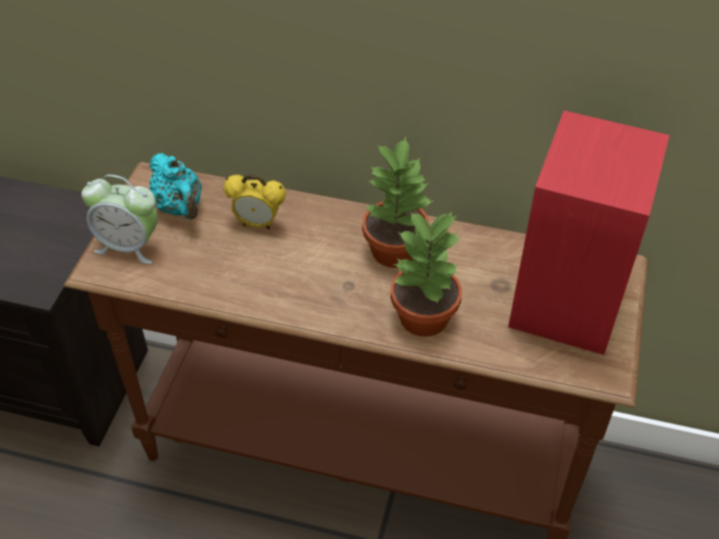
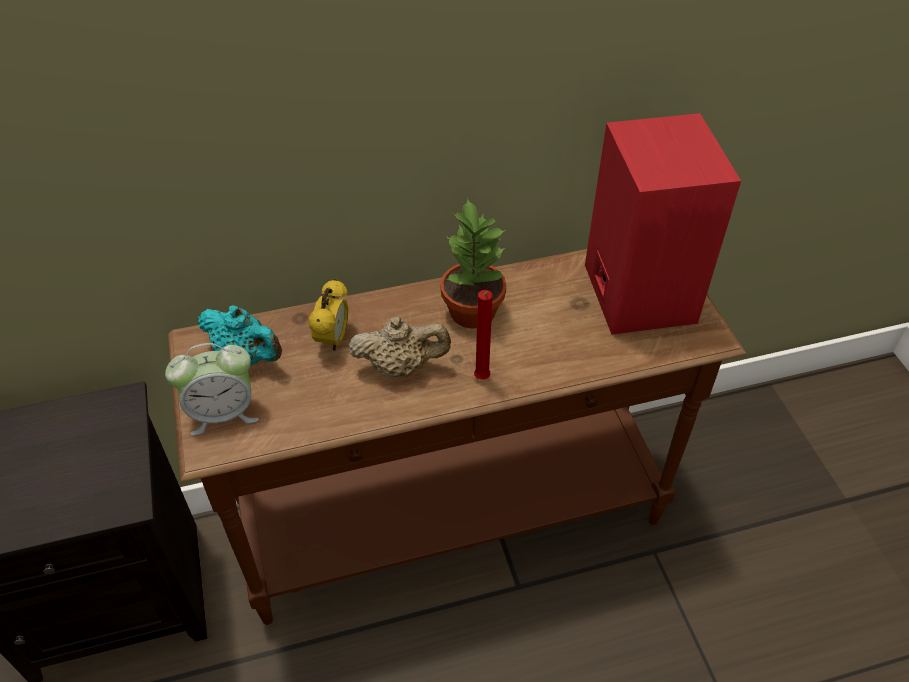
camera: 30 degrees left, 0 degrees up
alarm clock [223,174,286,230] -> alarm clock turned 60 degrees counterclockwise [308,279,348,351]
potted plant [390,211,462,337] -> none
none -> beige teapot [348,316,451,377]
none -> red candle [474,290,493,380]

